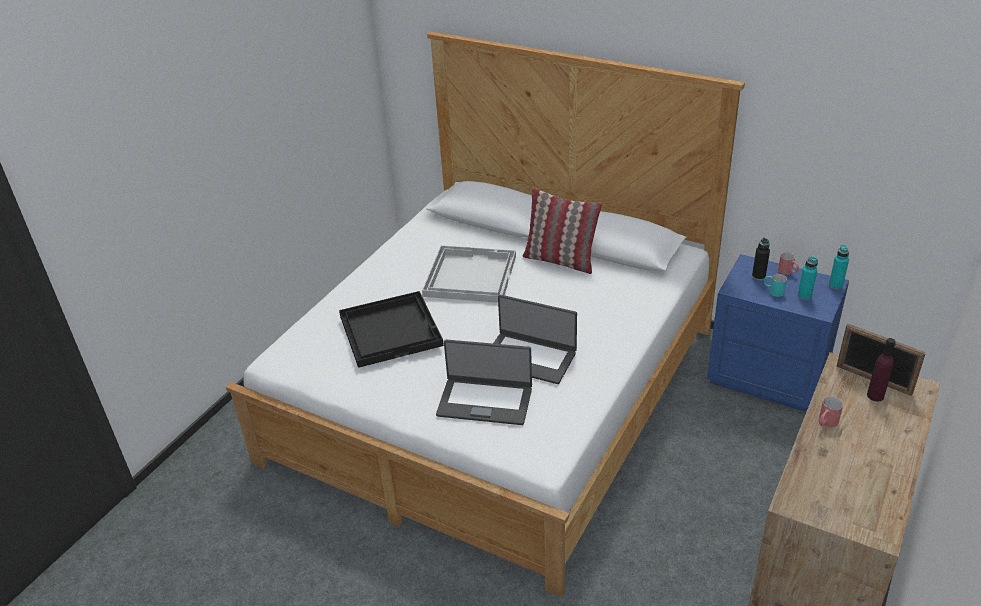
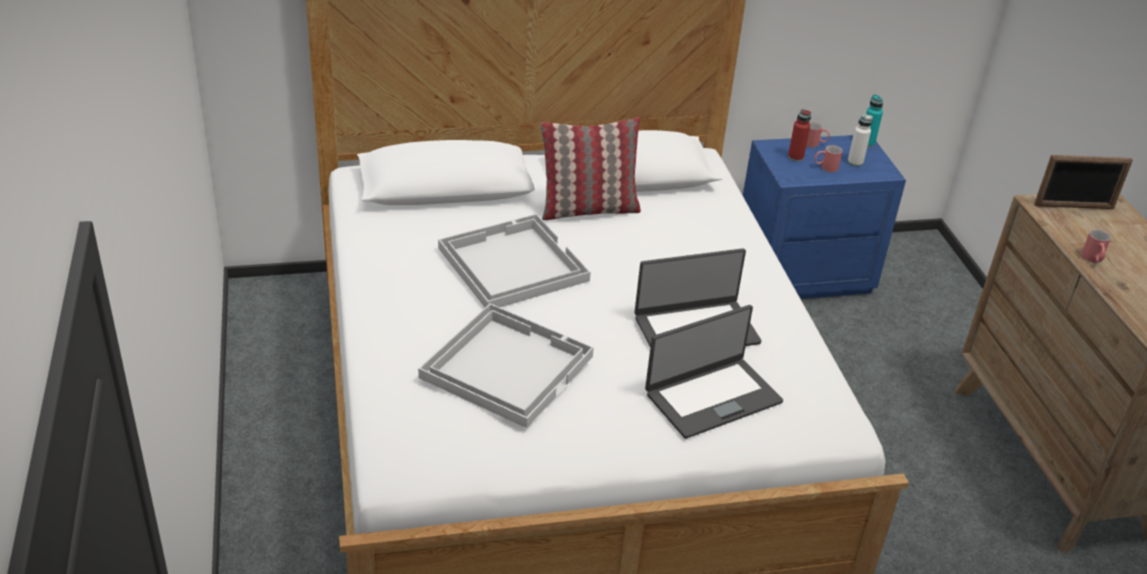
camera: 45 degrees left, 0 degrees up
black tray [339,291,444,368] -> white tray [418,303,594,428]
black bottle [752,238,770,280] -> red bottle [788,109,811,162]
turquoise mug [764,274,787,297] -> red mug [814,145,842,172]
turquoise bottle [798,256,818,300] -> white bottle [848,115,873,167]
purple bottle [867,338,896,402] -> none

